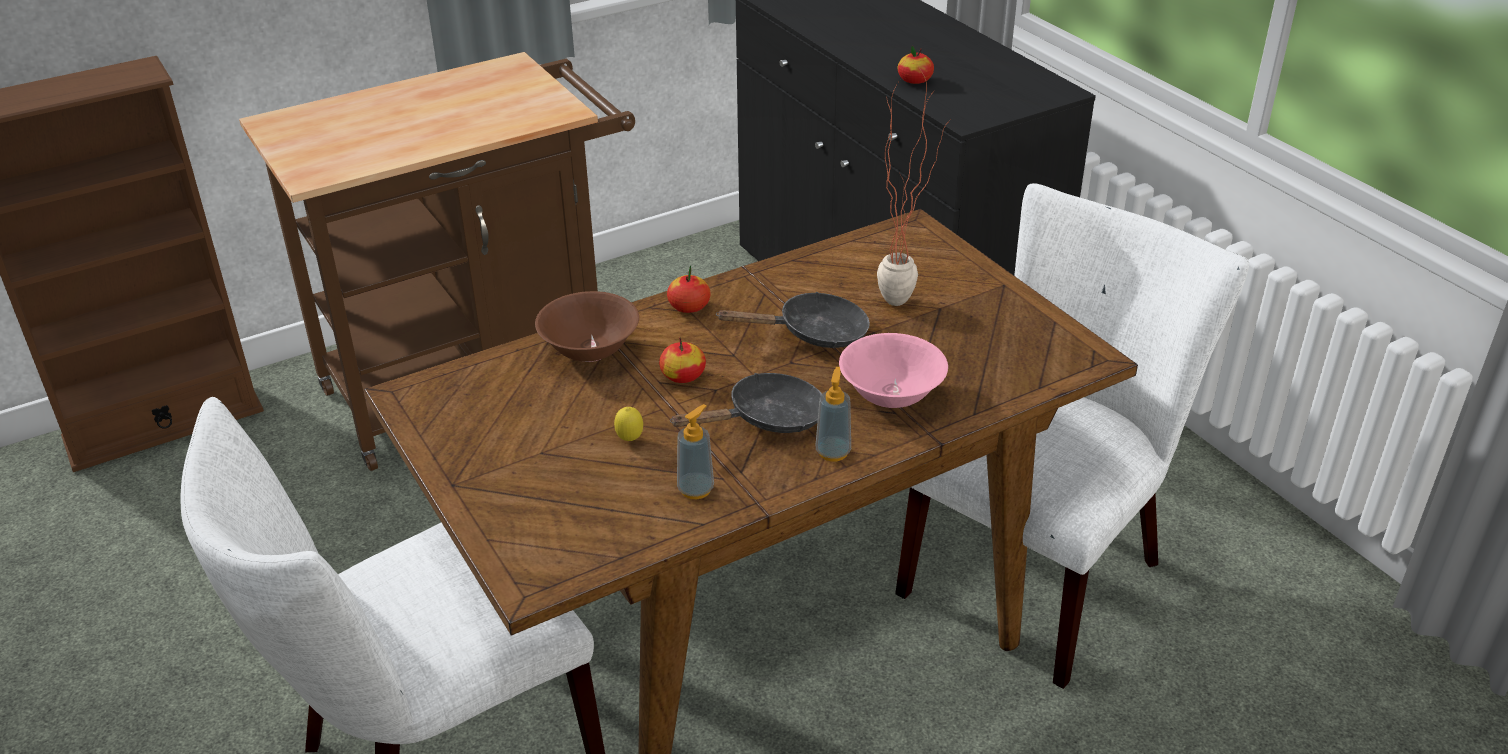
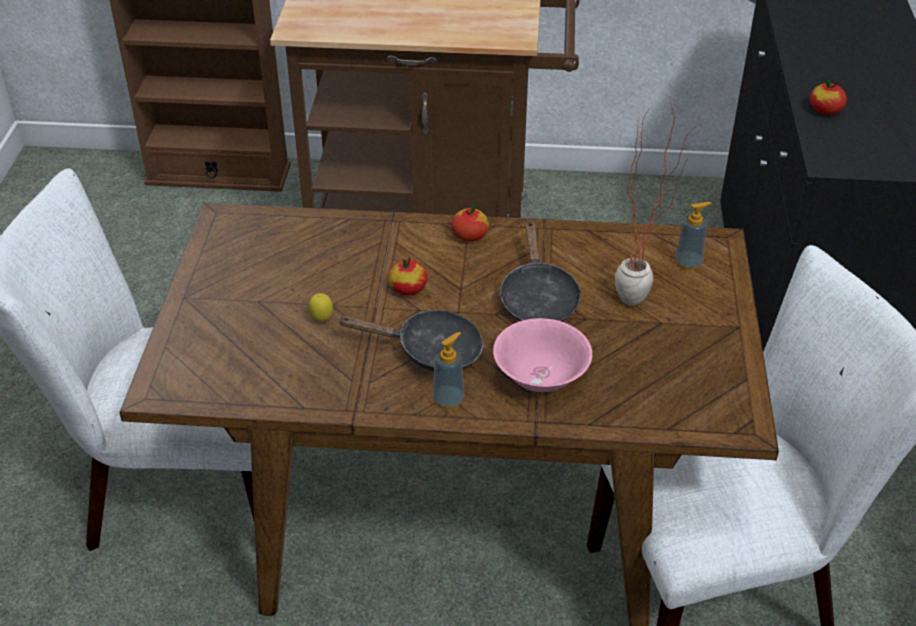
camera: 35 degrees right, 5 degrees up
brown bowl [535,291,639,362] -> none
soap dispenser [677,404,714,499] -> soap dispenser moved to [675,202,712,270]
black frying pan [716,292,870,348] -> black frying pan turned 60 degrees clockwise [499,220,582,322]

